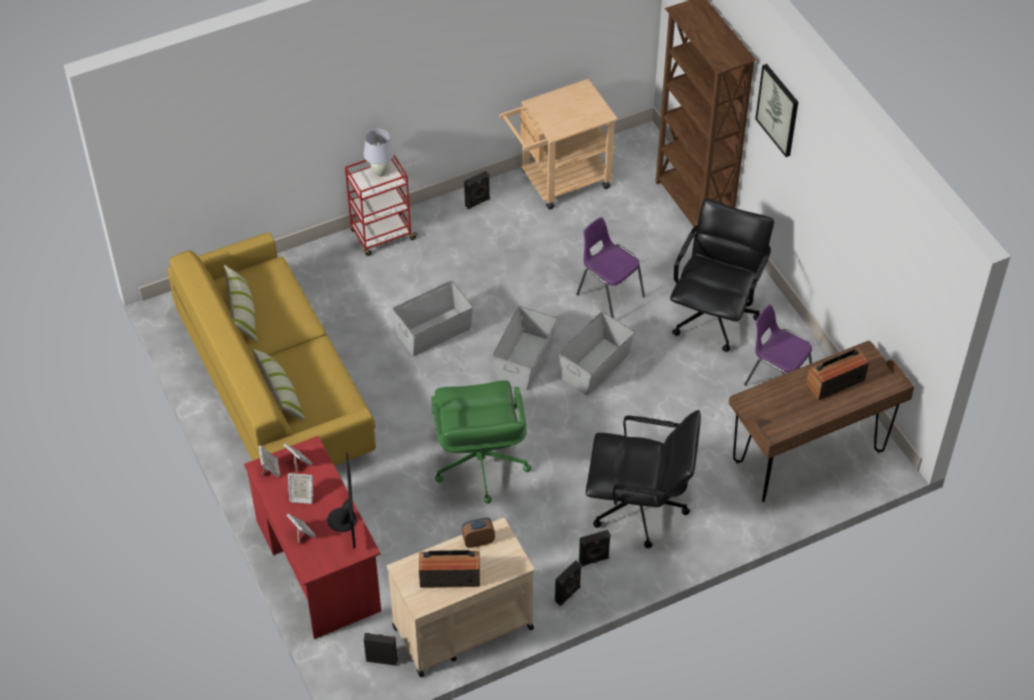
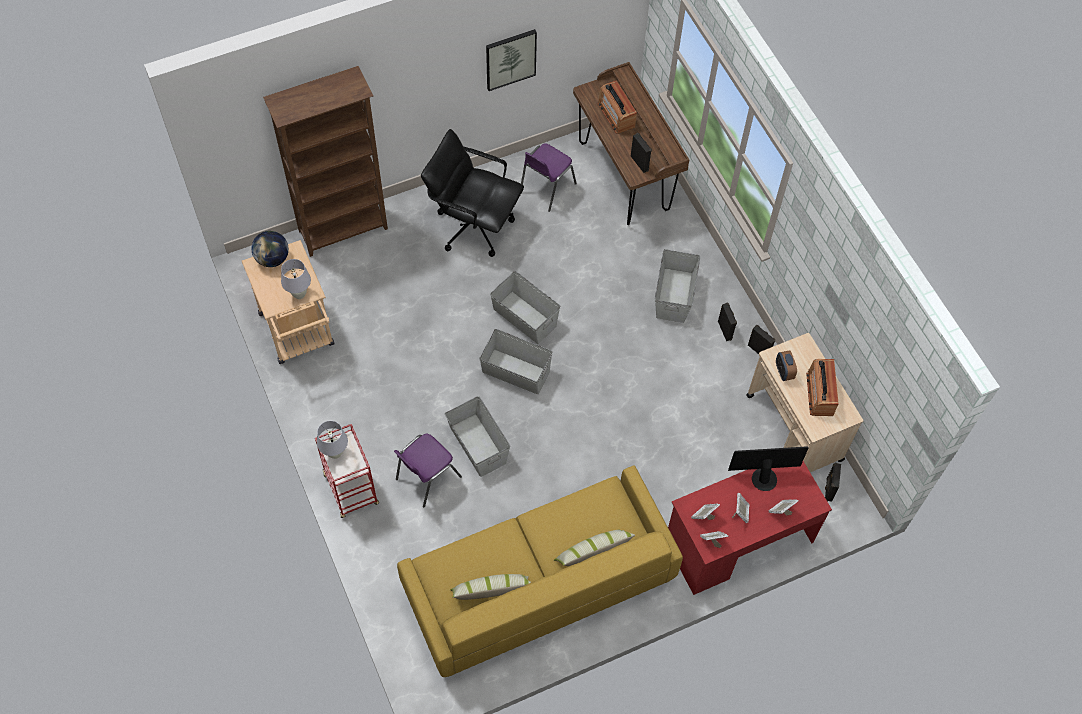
camera: 90 degrees left, 10 degrees up
green office chair [431,380,531,504] -> none
black speaker [464,171,490,209] -> black speaker moved to [631,133,652,173]
purple chair [576,217,645,318] -> purple chair moved to [394,434,462,507]
black office chair [586,410,701,548] -> grey storage box [655,249,700,323]
picture [755,64,798,157] -> picture moved to [486,29,537,91]
none -> globe [252,231,289,267]
none -> white table lamp [281,259,311,299]

